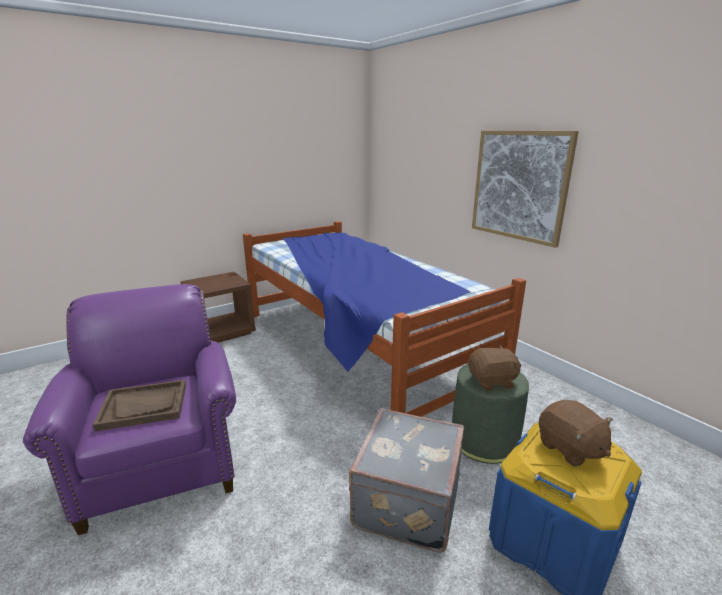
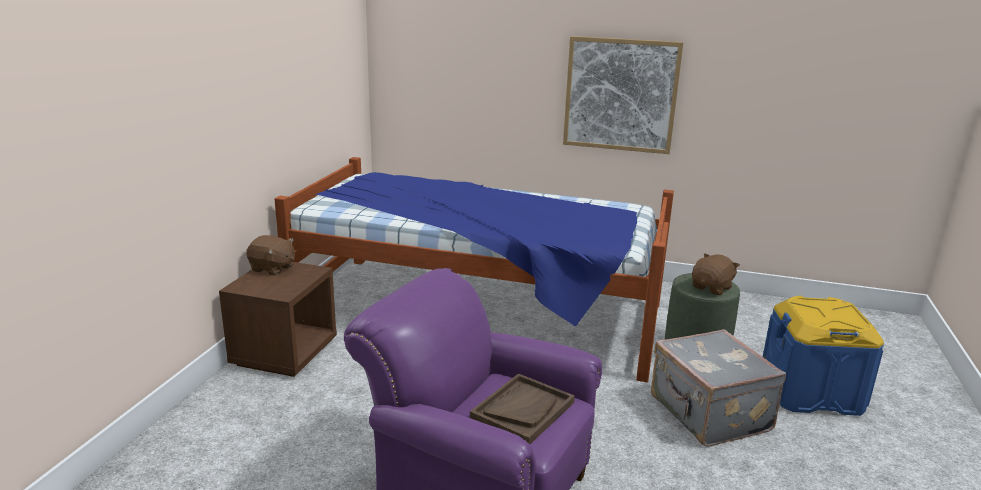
camera: 40 degrees left, 0 degrees up
brown plush toy [539,400,613,467] -> brown plush toy moved to [246,235,295,276]

